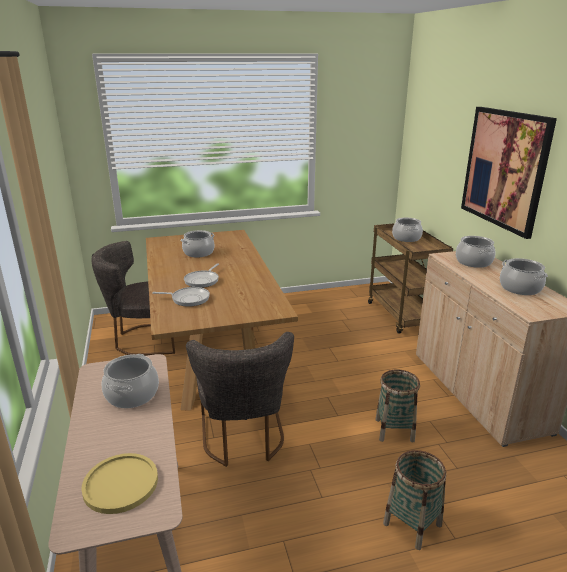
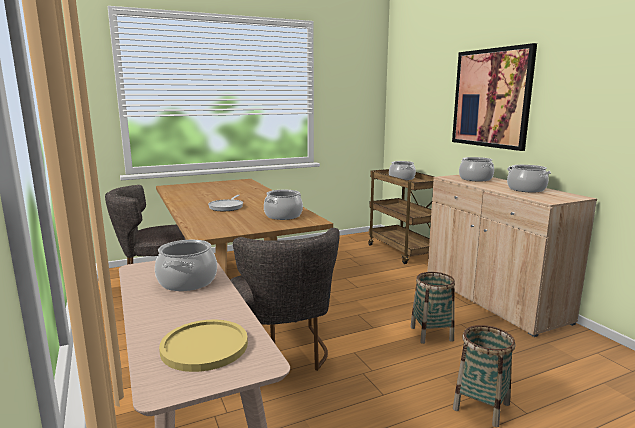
camera: 10 degrees left, 10 degrees down
frying pan [152,287,210,307] -> none
cooking pot [181,230,214,257] -> cooking pot moved to [264,190,303,220]

